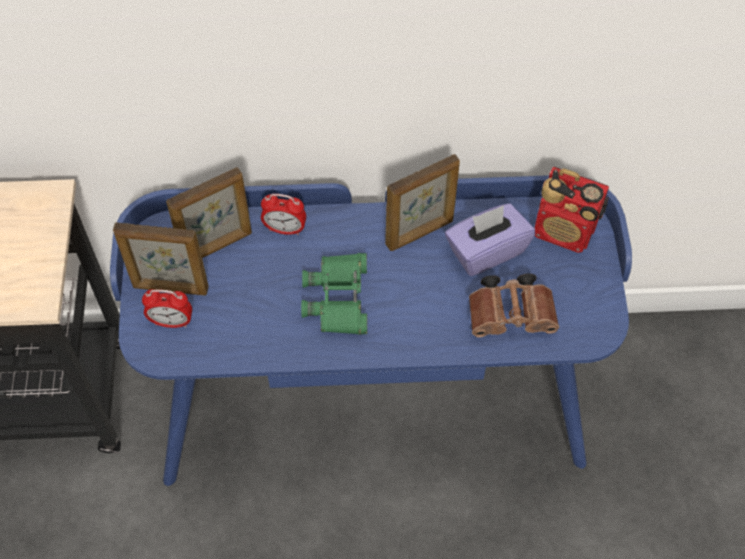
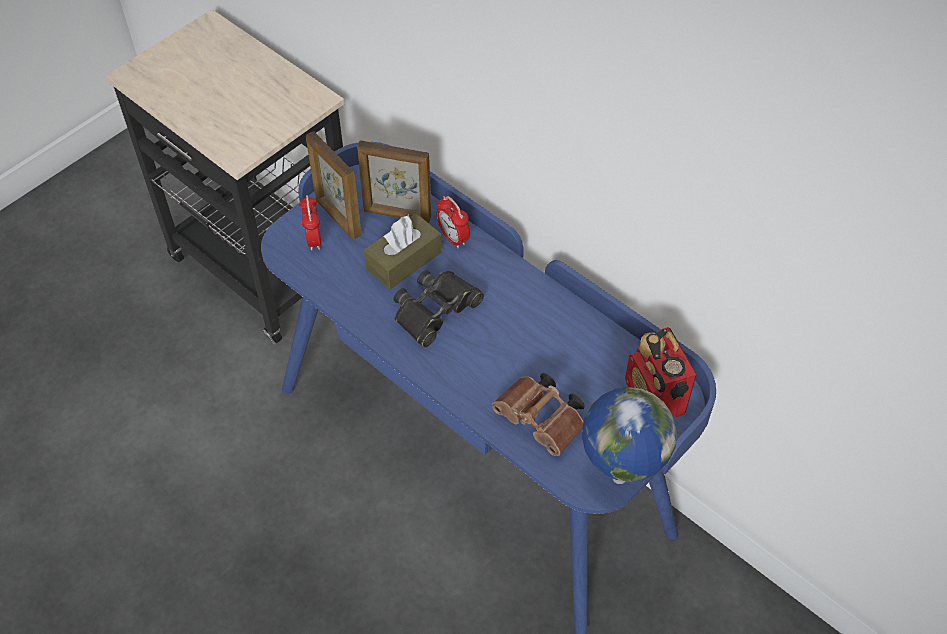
camera: 45 degrees right, 5 degrees down
alarm clock [142,289,192,328] -> alarm clock turned 150 degrees counterclockwise [299,195,321,251]
green binoculars [301,253,367,335] -> black binoculars [393,270,484,347]
picture frame [385,154,460,251] -> none
purple tissue box [445,203,535,276] -> none
none -> brown tissue box [364,213,441,290]
none -> globe [582,387,677,484]

